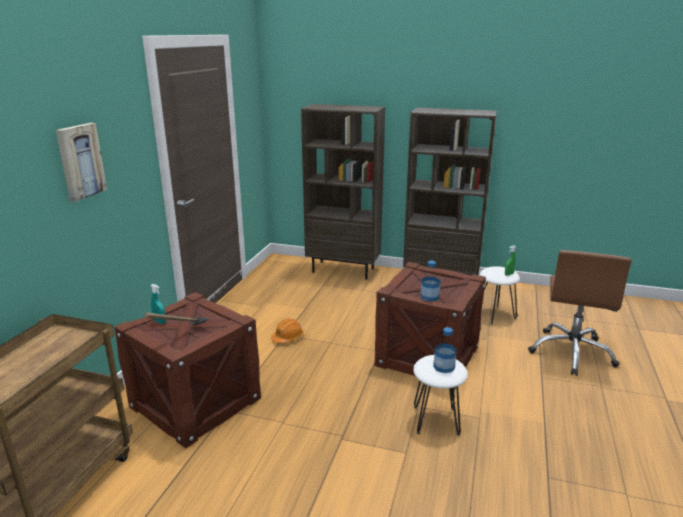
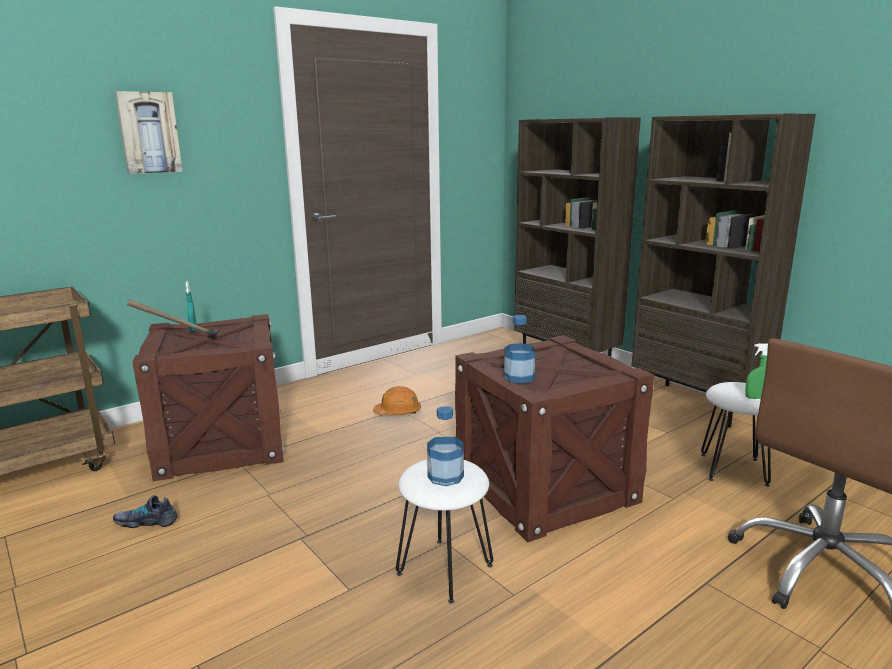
camera: 35 degrees right, 5 degrees down
none -> shoe [113,495,178,528]

